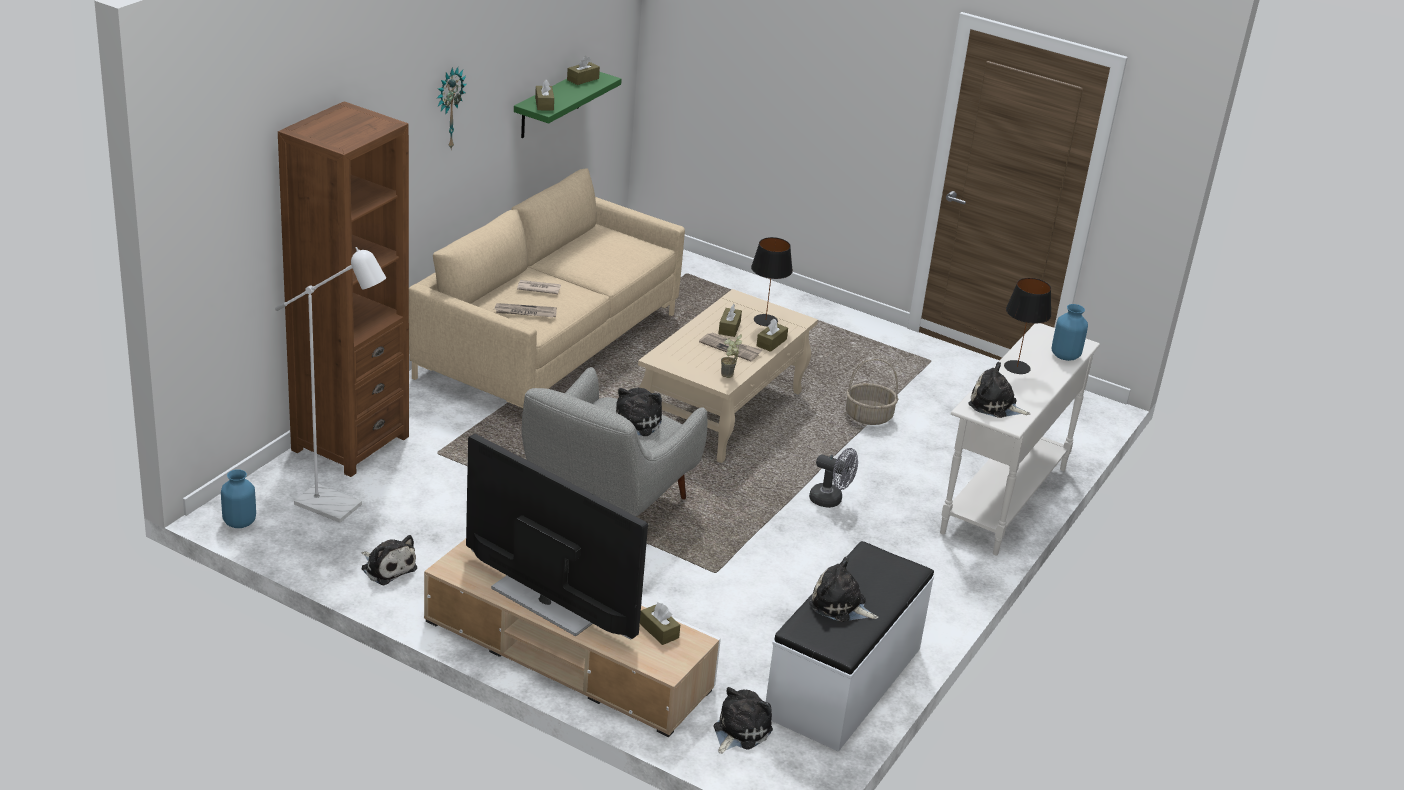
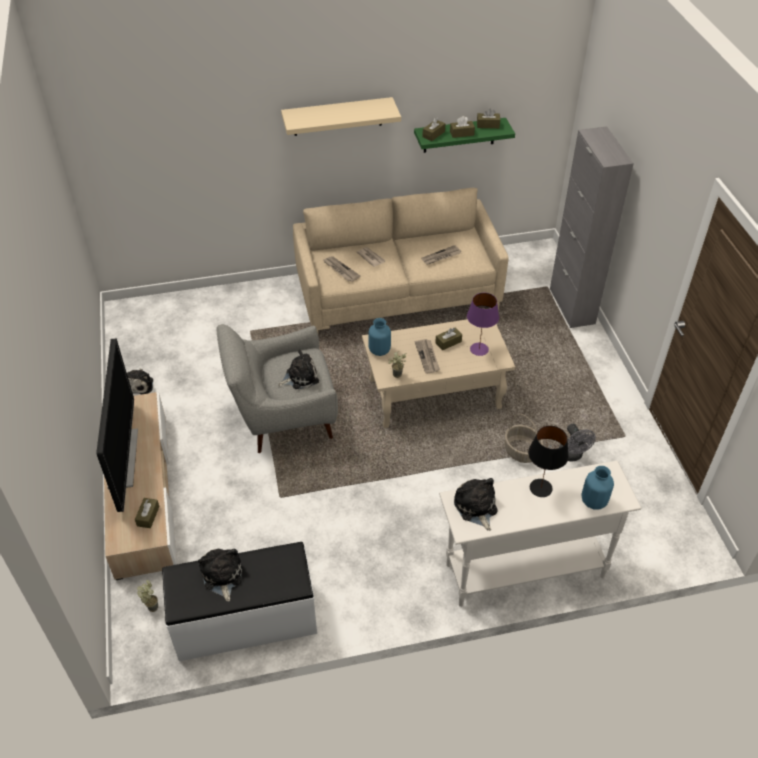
camera: 50 degrees right, 15 degrees up
blue vase [221,469,256,528] -> blue vase moved to [368,318,391,356]
white floor lamp [275,247,386,523] -> none
brown bookcase [278,101,409,477] -> none
wall clock [437,67,466,149] -> beige shelf [281,97,401,136]
plush toy [714,687,773,754] -> potted plant [137,580,158,612]
black table lamp [751,237,793,326] -> purple table lamp [467,293,499,356]
brown tissue box [757,318,788,352] -> brown tissue box moved to [450,116,475,138]
grey fan [809,448,858,508] -> grey fan moved to [559,424,596,462]
none -> newspaper [421,245,461,265]
none -> grey cabinet [550,126,634,328]

